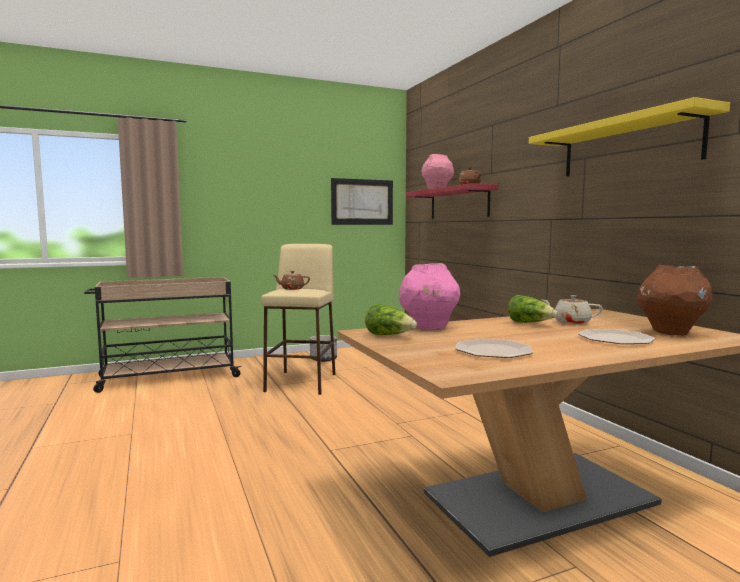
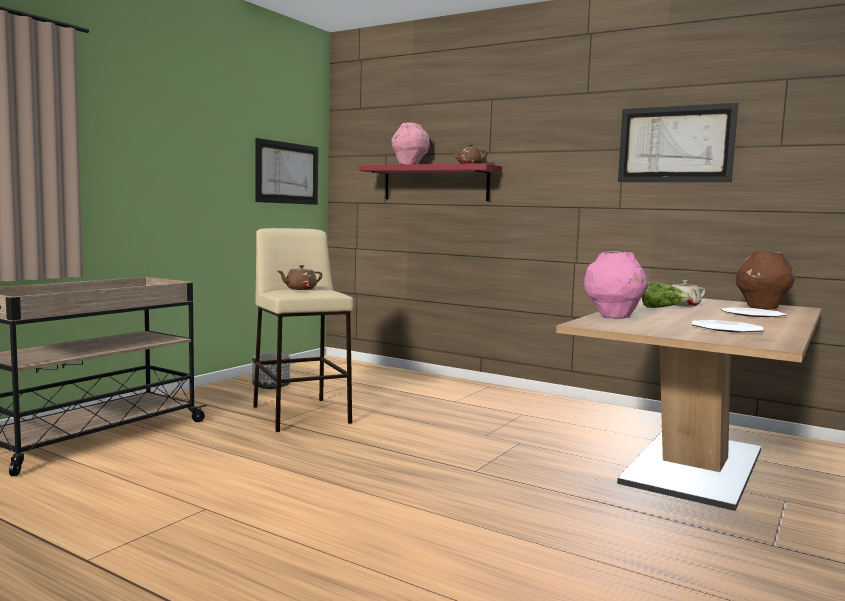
camera: 35 degrees left, 0 degrees up
lettuce [365,304,417,335] -> none
yellow shelf [529,97,730,176] -> picture [618,103,738,182]

